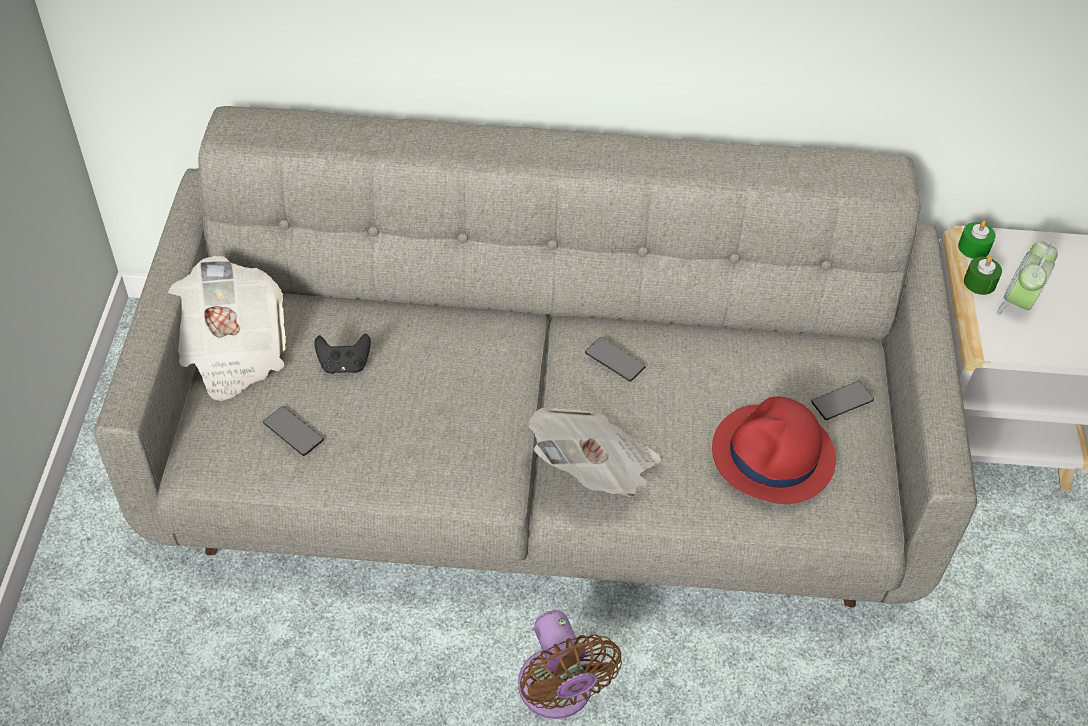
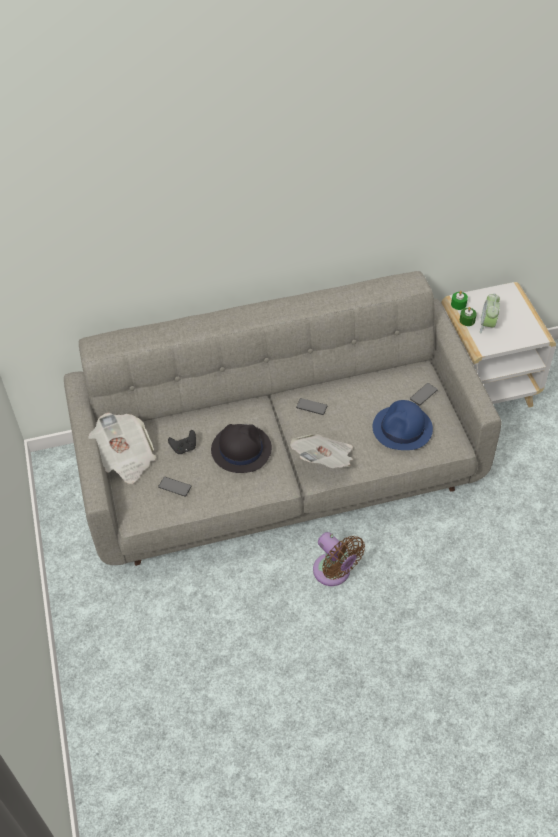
camera: 15 degrees left, 0 degrees up
red hat [712,396,836,504] -> blue hat [372,400,433,450]
none -> black hat [211,424,272,473]

